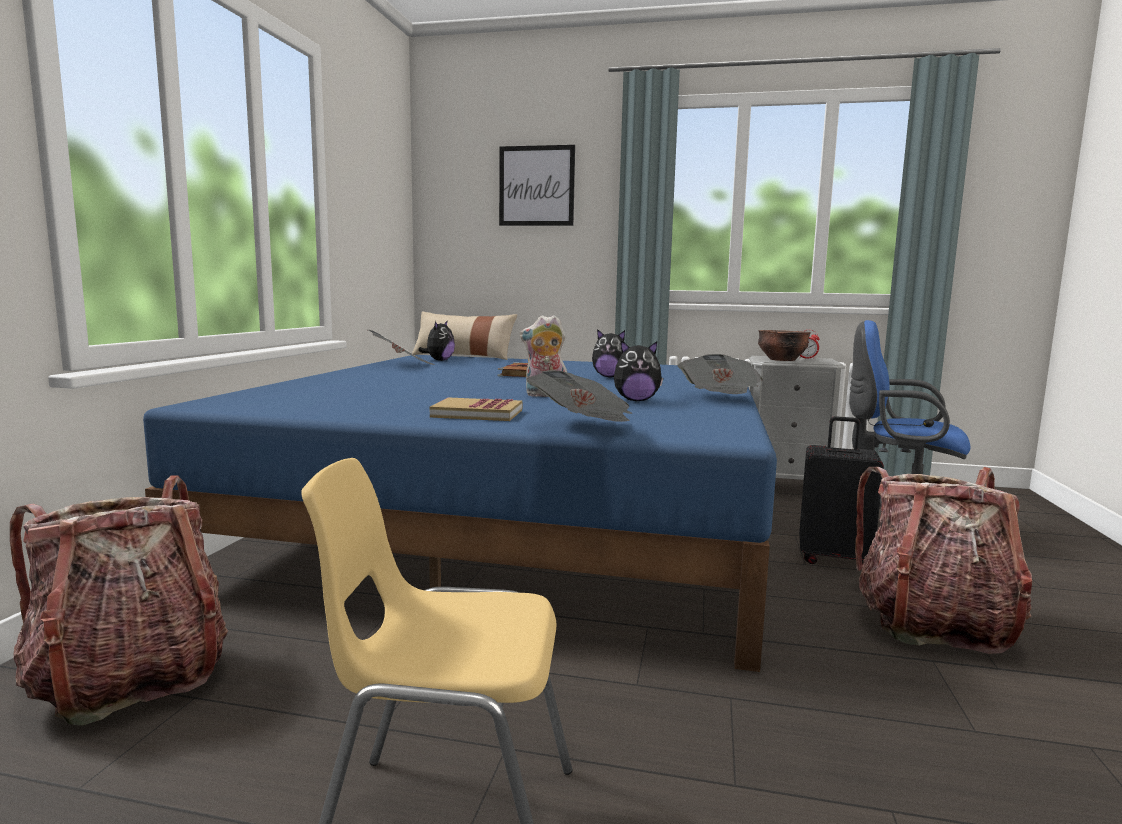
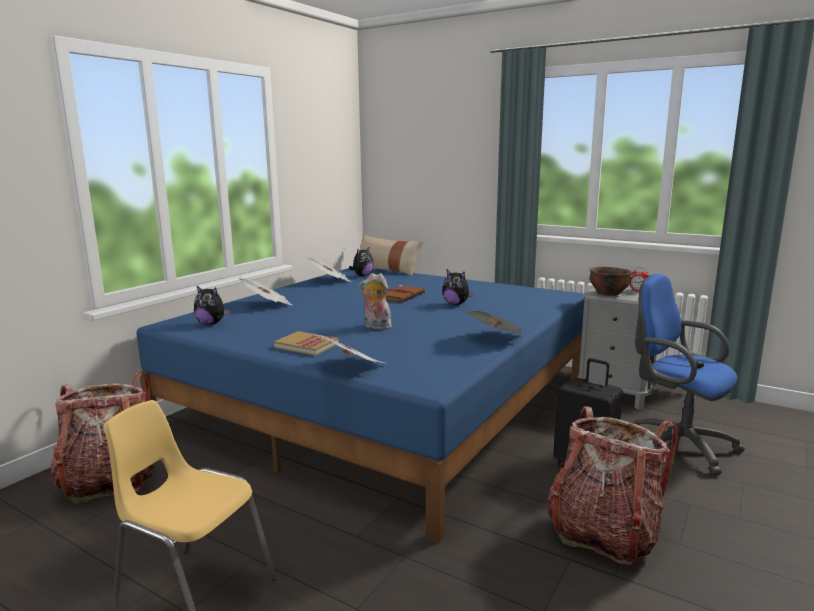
camera: 20 degrees right, 5 degrees up
picture [499,145,575,226] -> none
plush toy [614,340,663,401] -> plush toy moved to [194,285,230,325]
none -> newspaper [238,278,292,305]

